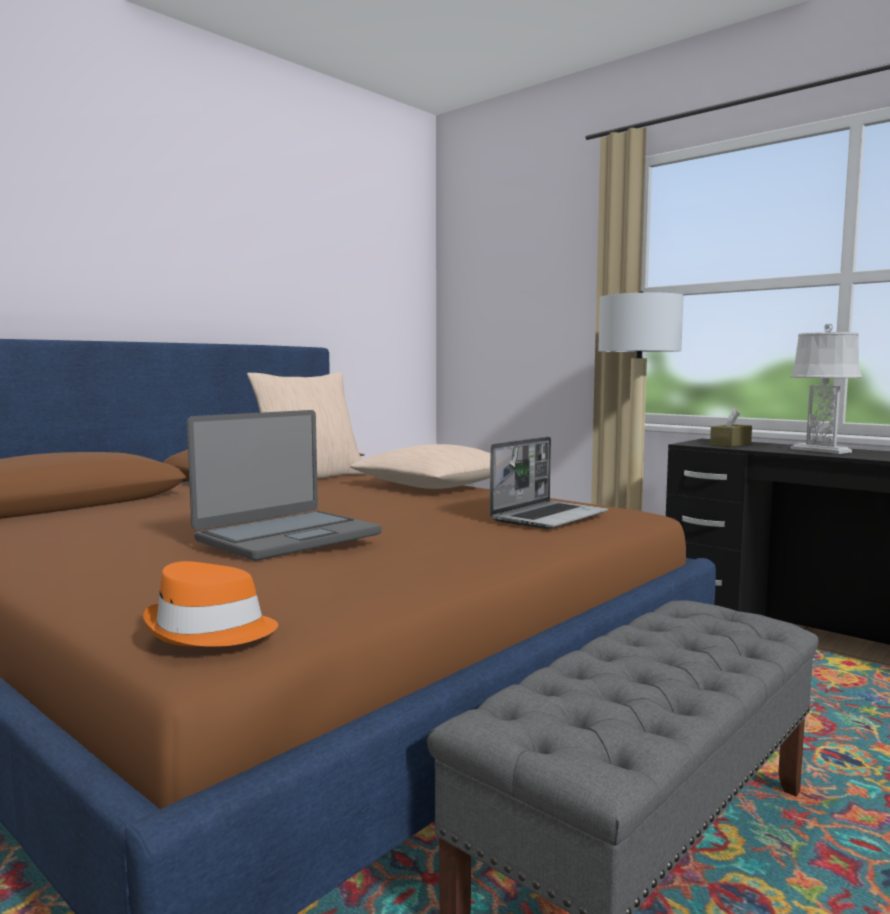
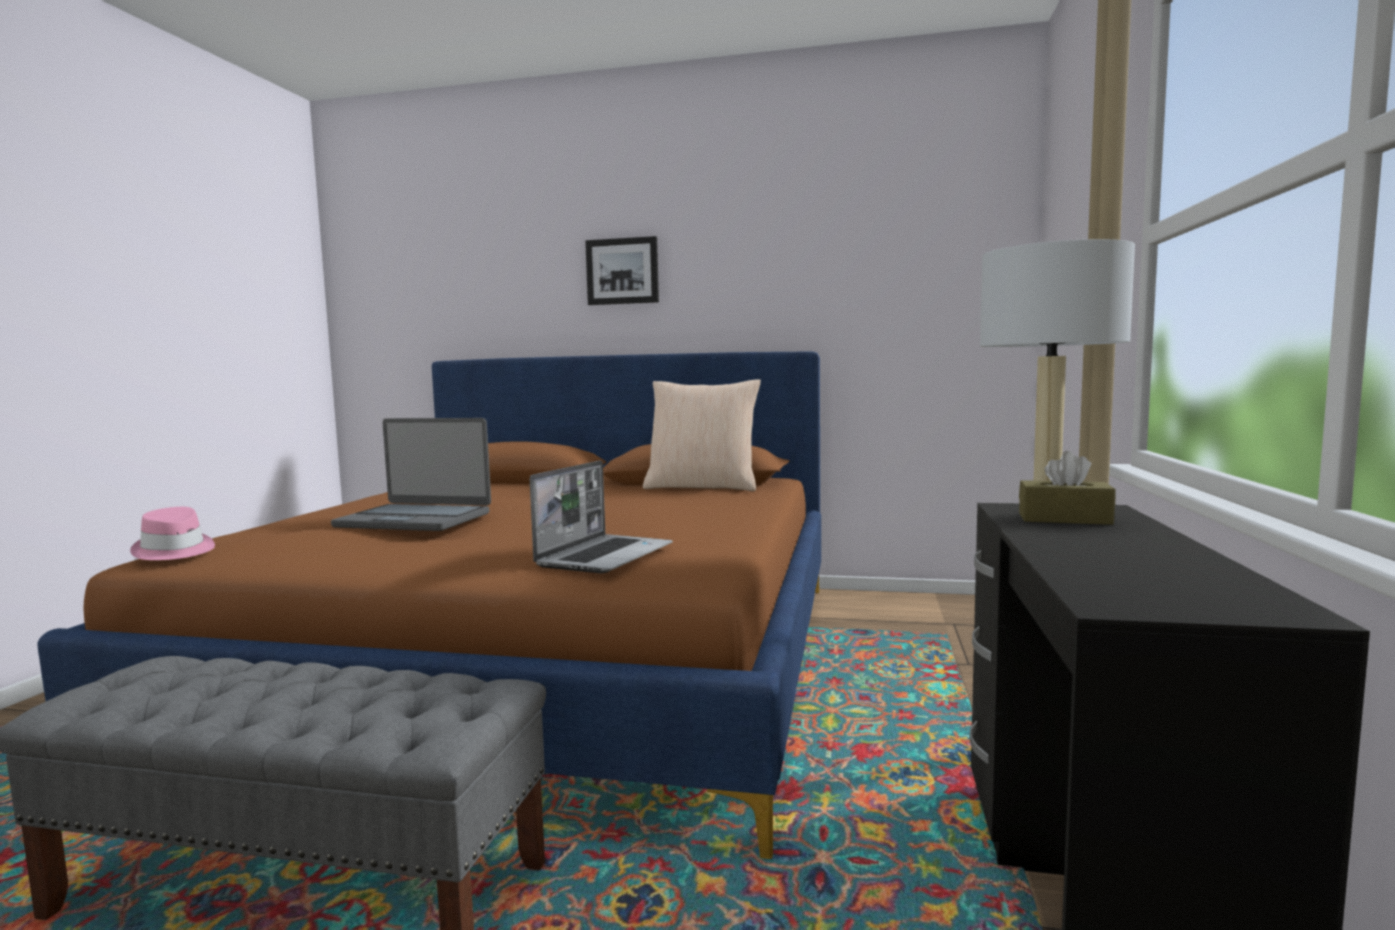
camera: 60 degrees right, 0 degrees up
orange hat [143,561,278,647] -> pink hat [130,507,215,560]
beige pillow [350,444,490,489] -> none
laptop [490,436,608,529] -> laptop turned 75 degrees counterclockwise [530,460,672,573]
grey table lamp [790,324,862,454] -> none
none -> picture [585,236,659,305]

